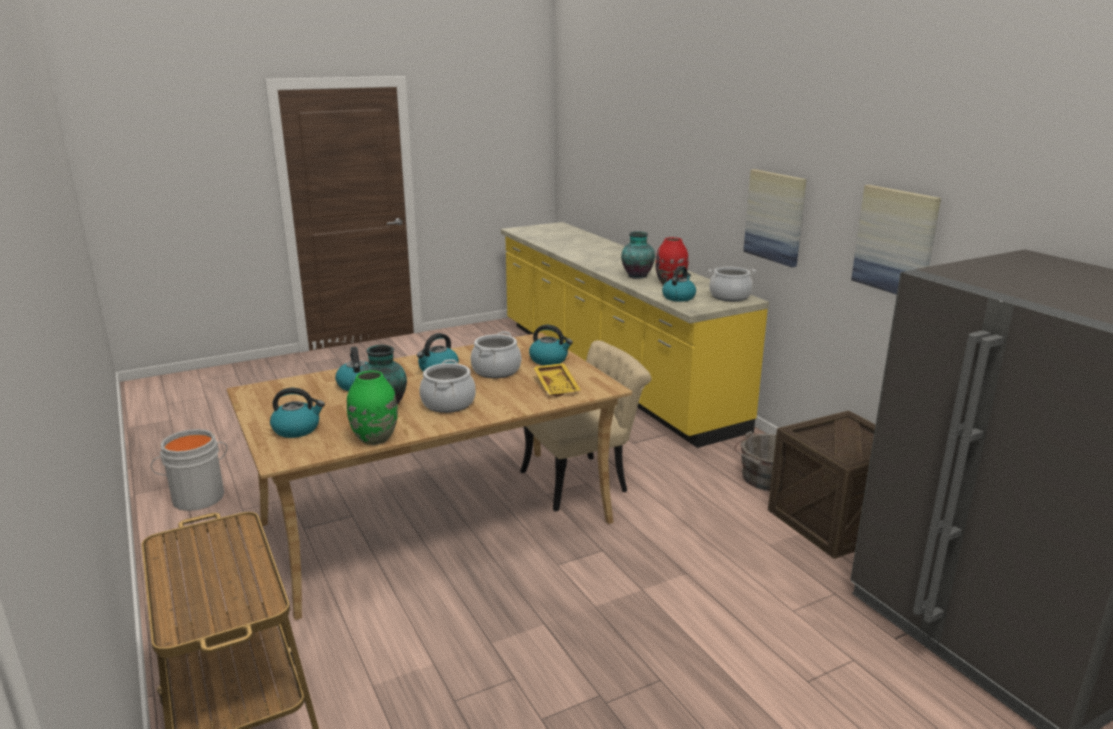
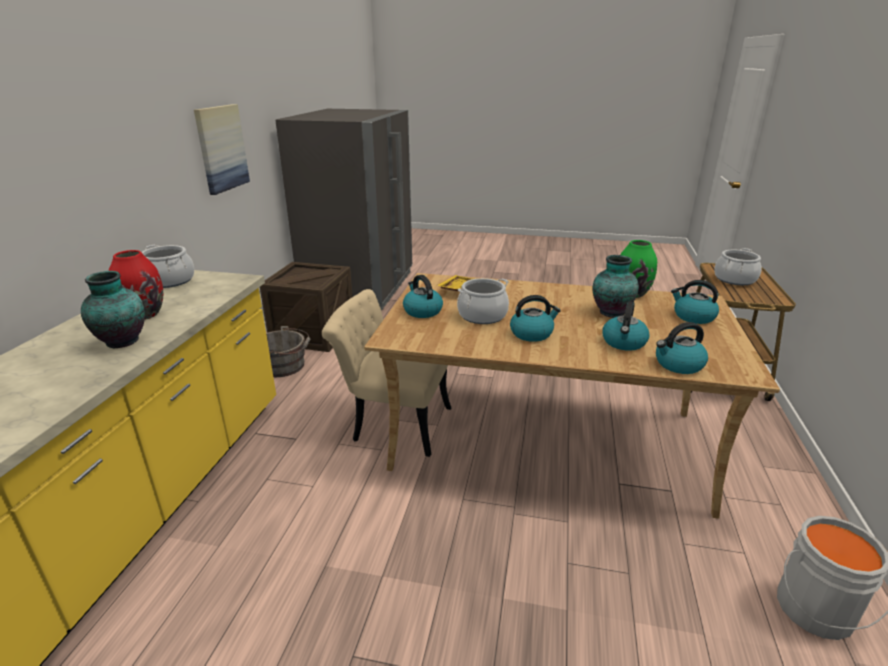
camera: 140 degrees left, 5 degrees up
cooking pot [419,359,476,413] -> cooking pot moved to [714,248,762,285]
kettle [662,266,696,302] -> kettle moved to [656,322,708,374]
picture [743,169,807,267] -> none

